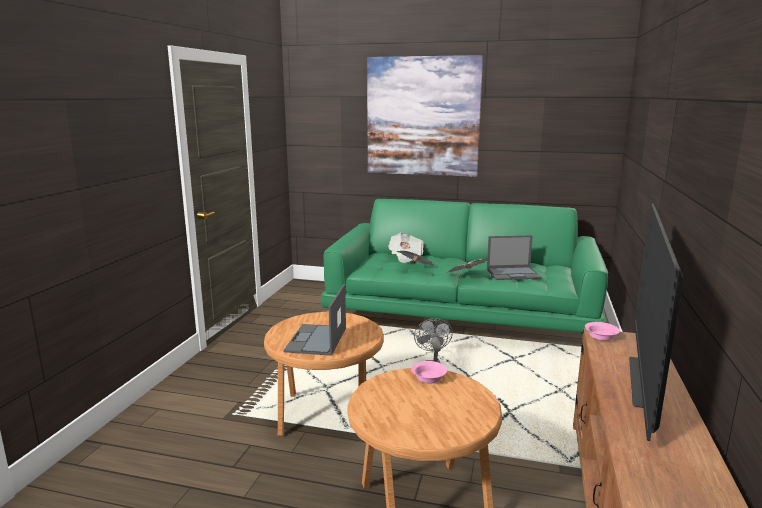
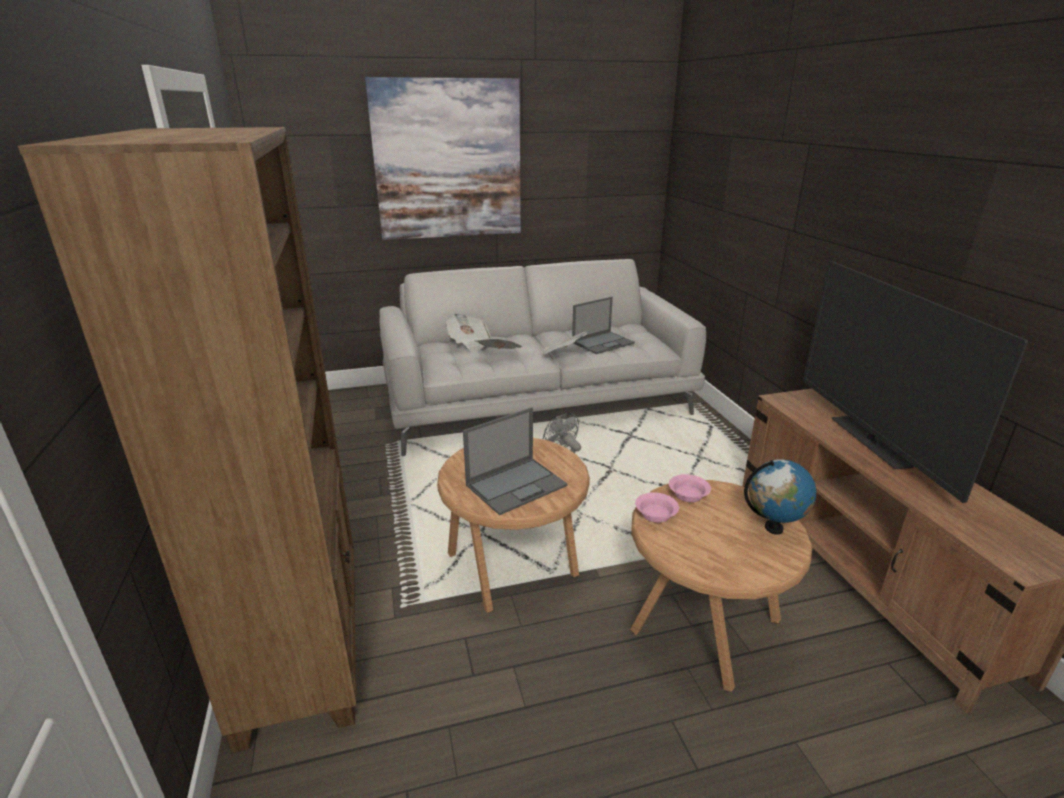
camera: 30 degrees left, 10 degrees up
laptop [283,284,346,356] -> laptop turned 105 degrees counterclockwise [463,407,568,515]
green sofa [321,199,608,335] -> grey sofa [379,259,706,456]
pink bowl [585,322,620,341] -> pink bowl moved to [635,492,679,523]
none -> brown bookcase [18,127,357,753]
none -> globe [744,459,816,535]

